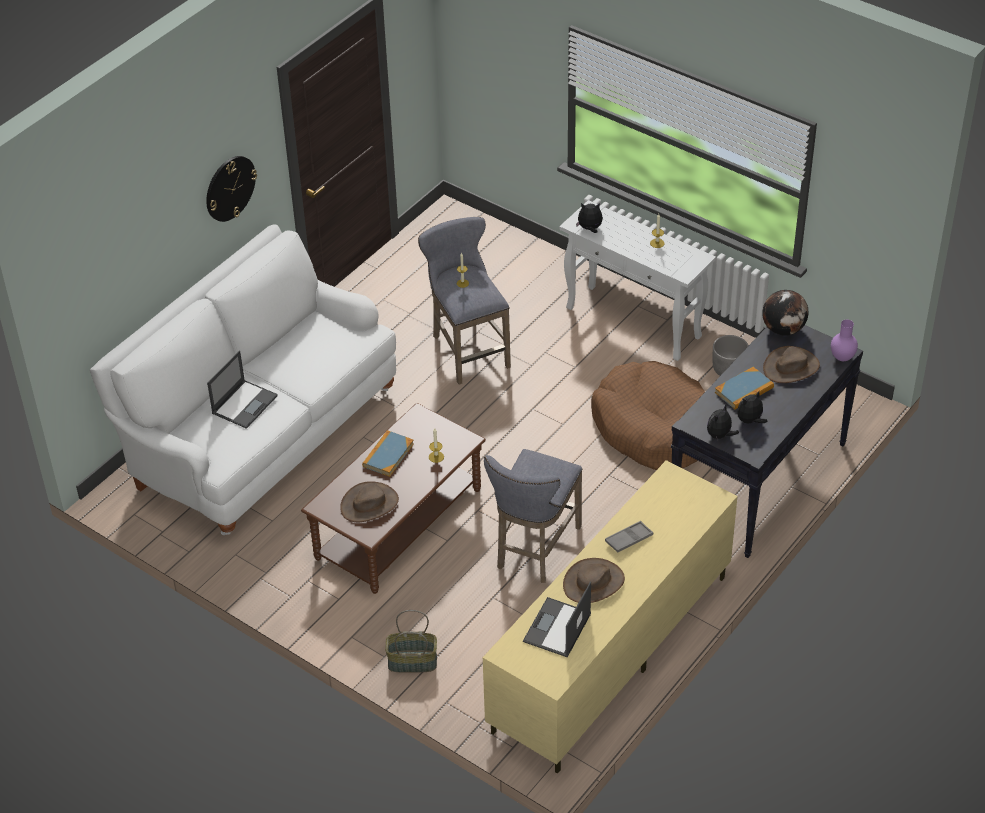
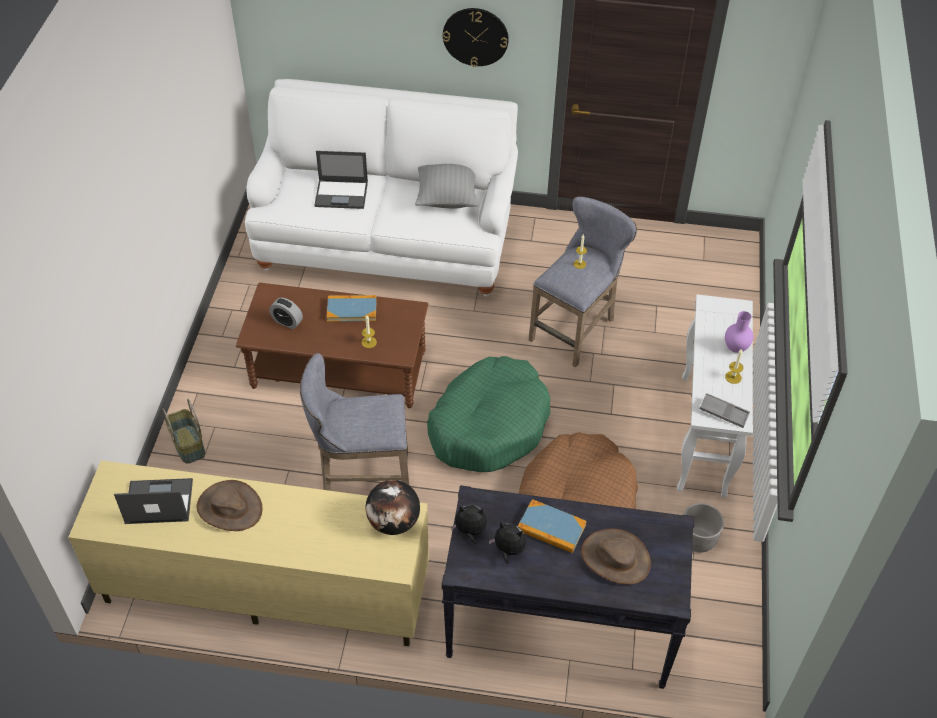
camera: 60 degrees right, 5 degrees up
brown hat [340,481,399,522] -> alarm clock [269,298,303,329]
plush toy [576,203,603,233] -> none
grey tray [605,521,653,553] -> grey tray moved to [700,393,750,428]
globe [762,290,808,336] -> globe moved to [366,480,420,535]
purple vase [831,319,858,361] -> purple vase moved to [725,311,753,353]
none -> grey pillow [415,164,479,209]
none -> green dog bed [427,356,550,472]

